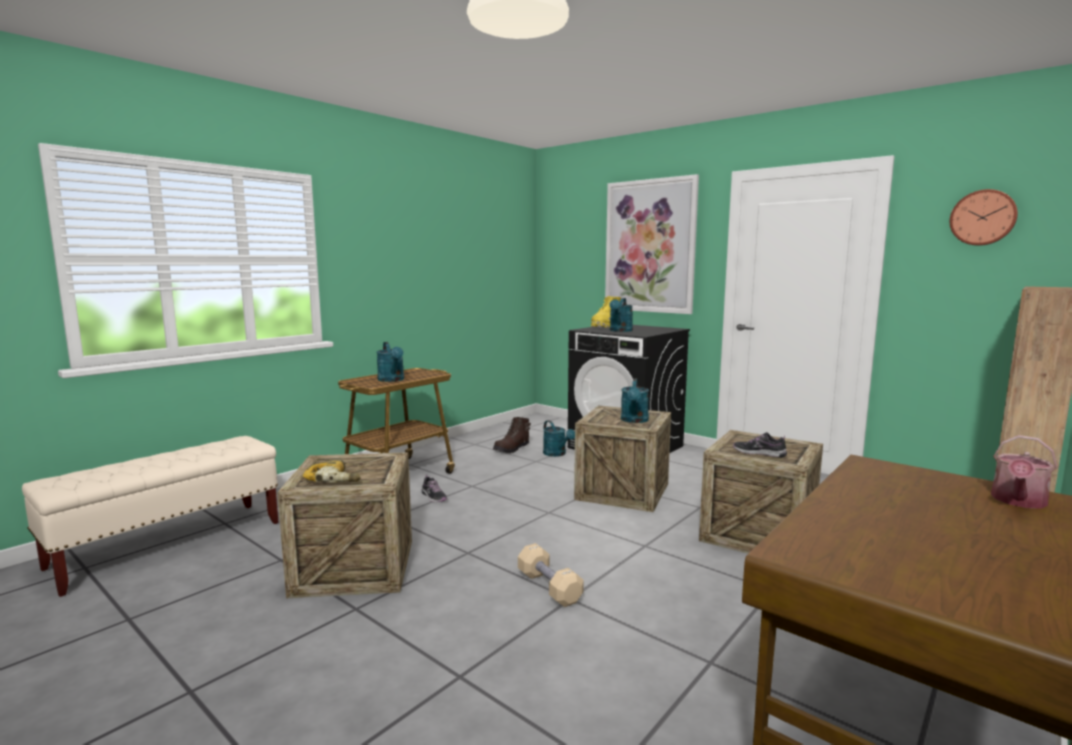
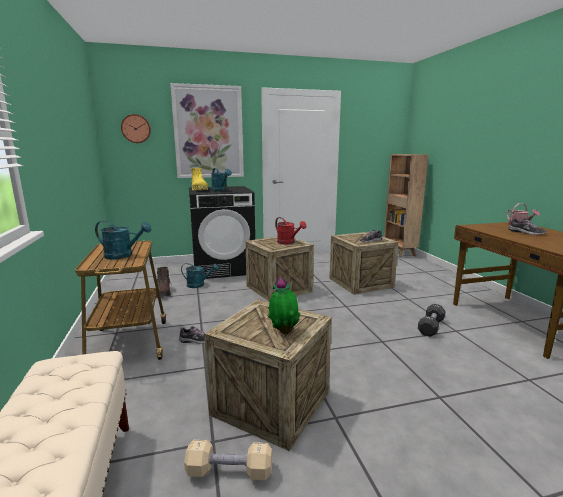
camera: 55 degrees left, 5 degrees up
power drill [303,458,362,483] -> potted plant [268,277,301,334]
beige dumbbell [518,543,584,607] -> beige dumbbell moved to [184,440,272,480]
turquoise watering can [621,378,649,423] -> red watering can [275,217,306,244]
wall clock [950,189,1018,246] -> wall clock moved to [121,114,151,143]
none -> black dumbbell [418,304,445,337]
none -> shoe [509,218,547,235]

